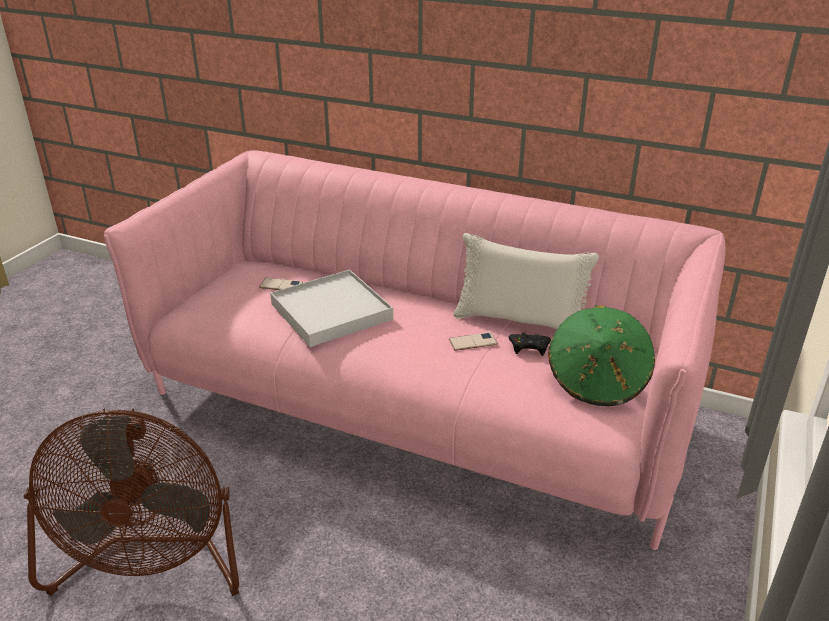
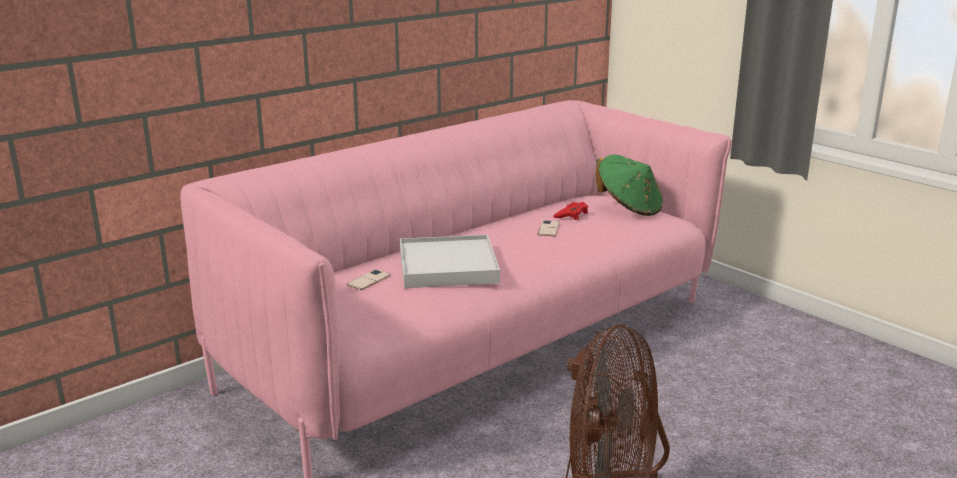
camera: 65 degrees left, 10 degrees down
white pillow [453,233,599,329] -> none
black game controller [509,332,551,356] -> red game controller [553,202,588,220]

